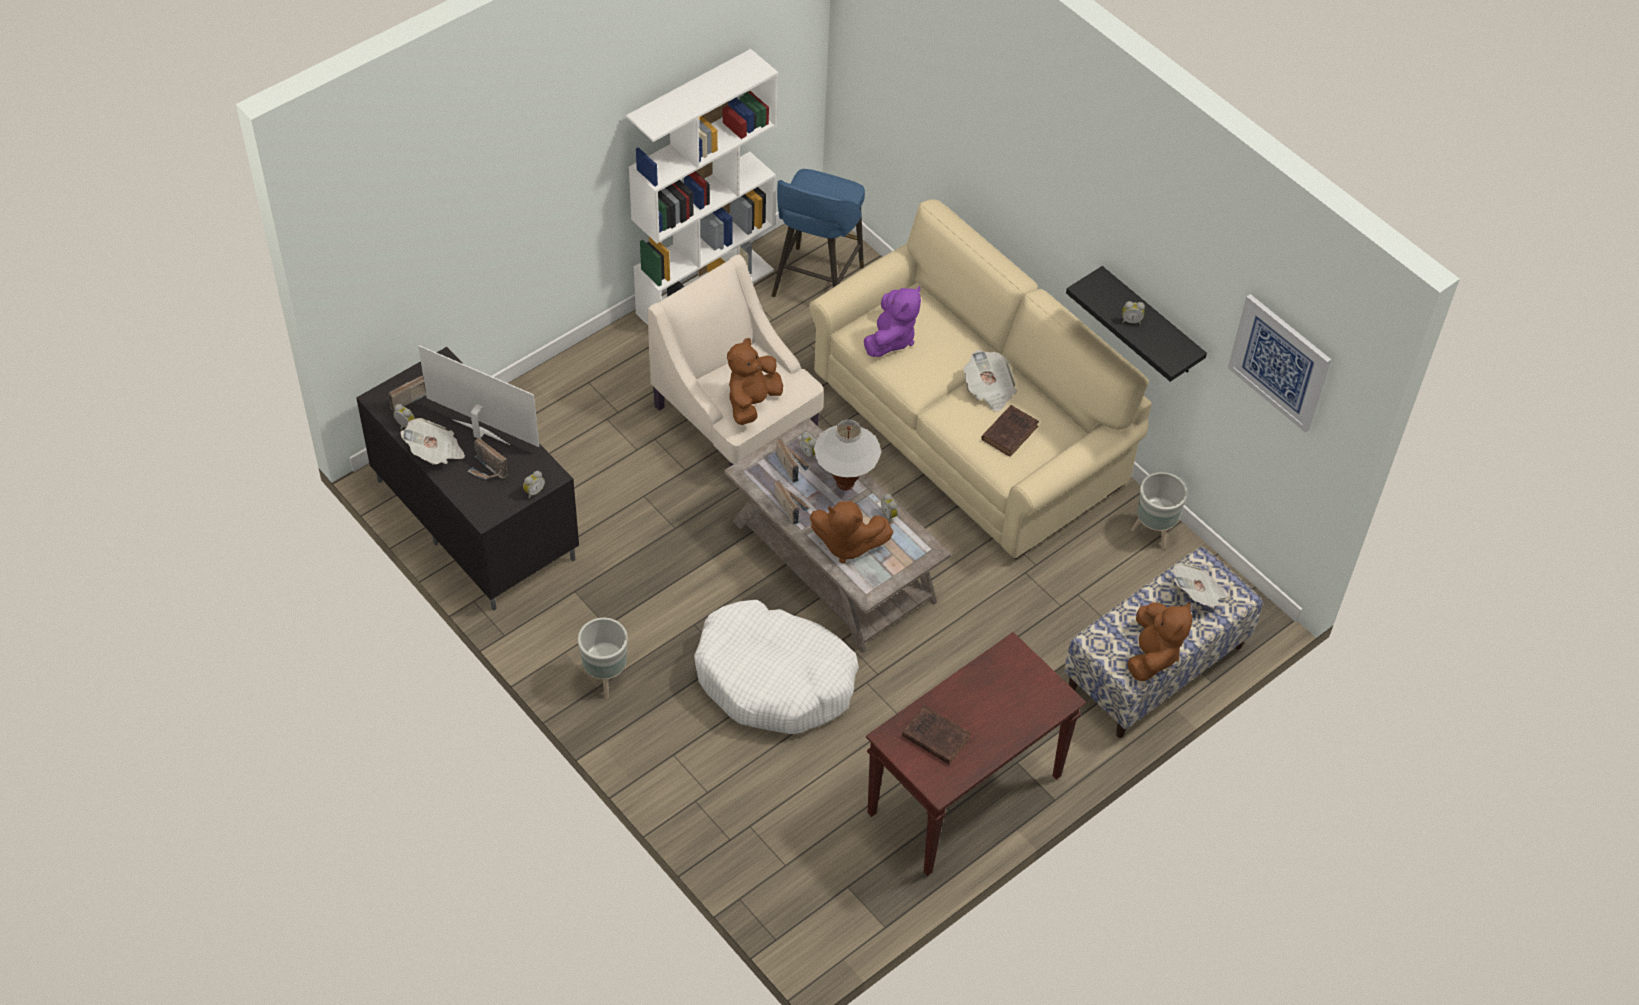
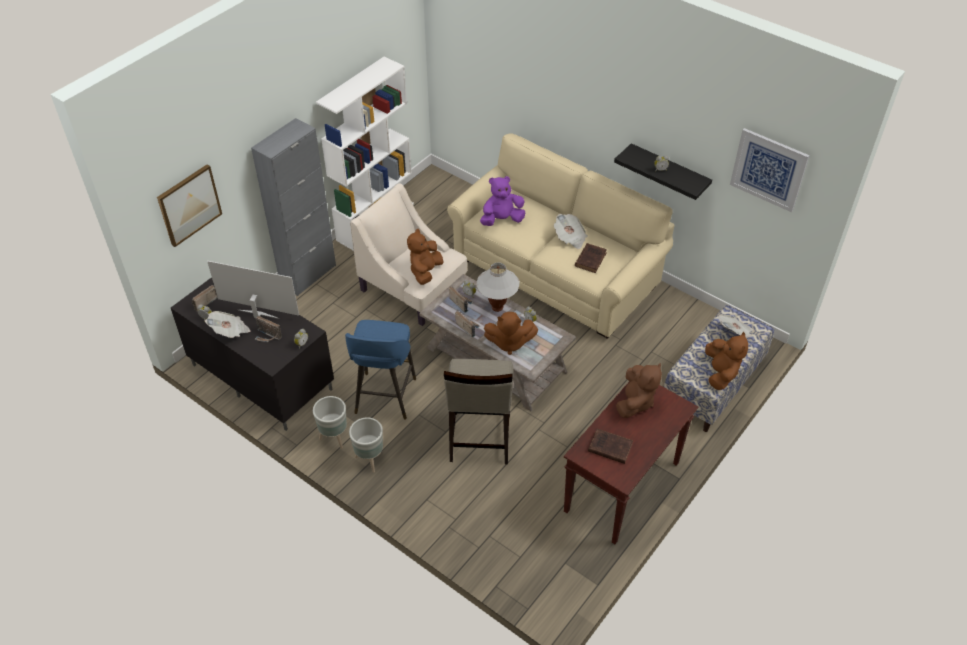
camera: 10 degrees left, 5 degrees down
white dog bed [694,600,859,734] -> beige stool [444,359,513,464]
blue stool [771,169,865,297] -> blue stool moved to [345,320,416,420]
purple plush toy [864,286,921,357] -> purple plush toy turned 120 degrees counterclockwise [480,176,525,226]
grey planter [1131,472,1187,550] -> grey planter moved to [313,396,347,449]
none -> picture [157,164,222,247]
none -> grey cabinet [251,118,336,296]
none -> brown plush toy [616,363,662,418]

